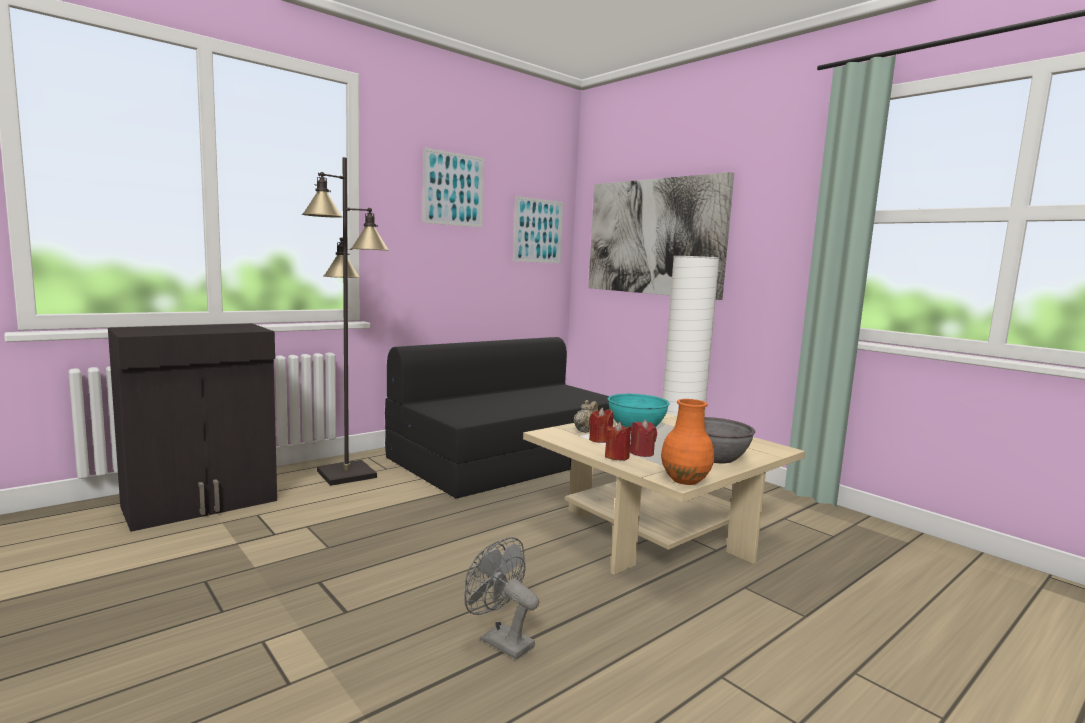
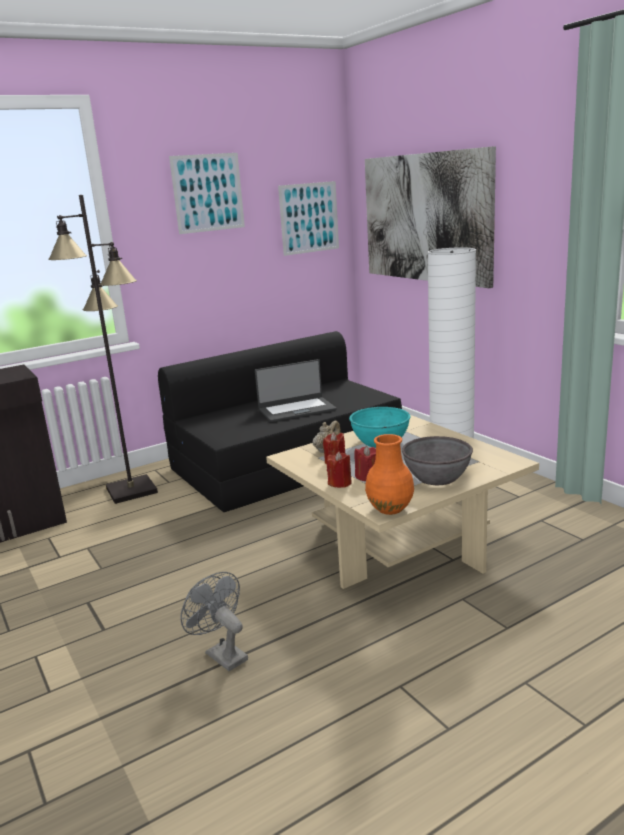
camera: 10 degrees right, 10 degrees up
none -> laptop [255,359,337,422]

